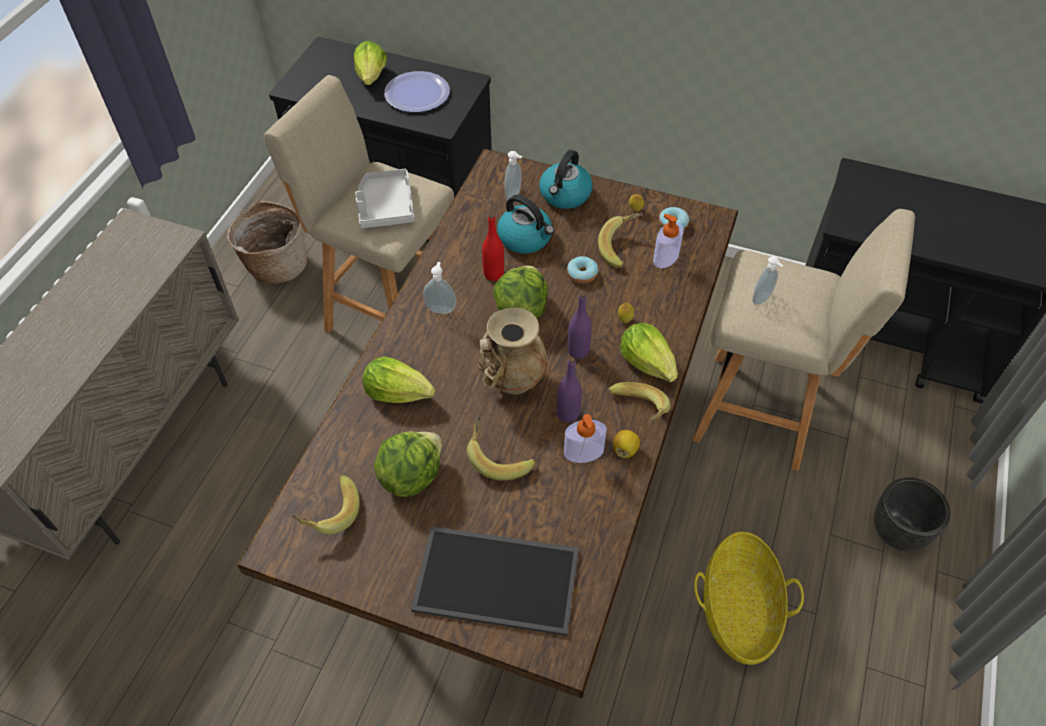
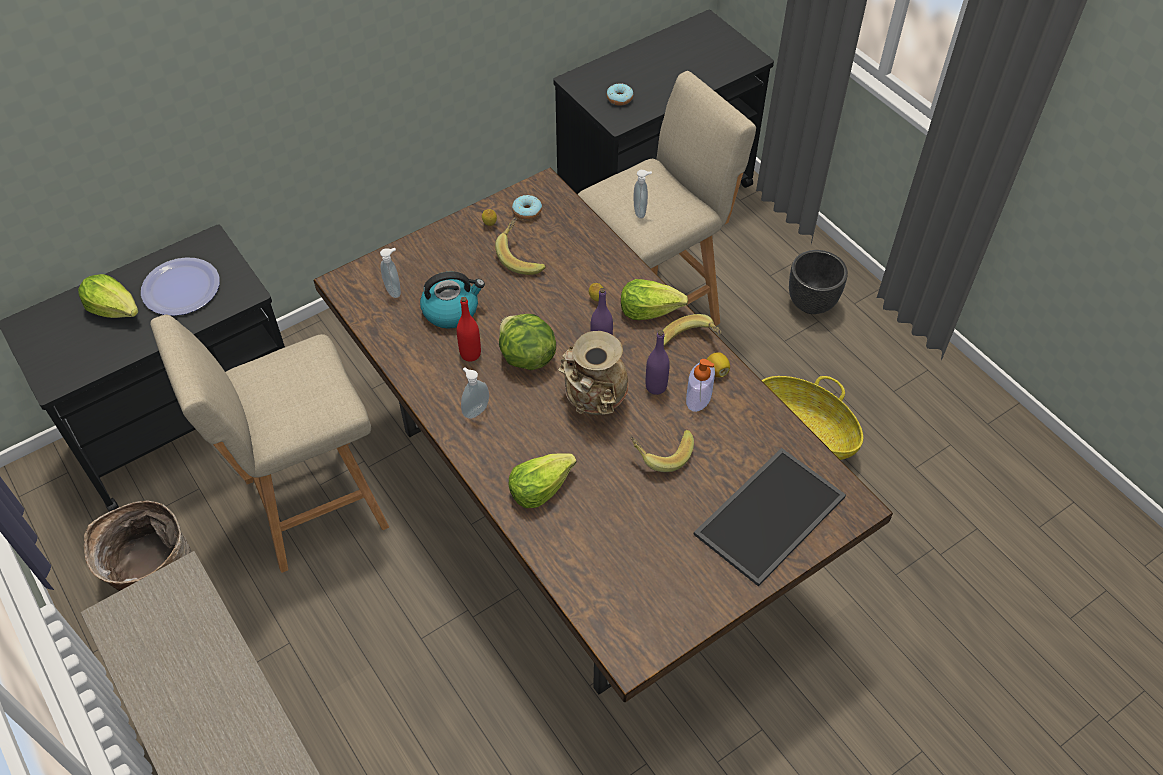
camera: 55 degrees left, 0 degrees up
banana [291,475,360,535] -> none
grey tray [355,169,415,228] -> none
lettuce [374,431,442,497] -> none
kettle [539,150,593,209] -> none
donut [567,256,598,284] -> donut moved to [607,84,633,106]
soap dispenser [653,214,684,268] -> none

